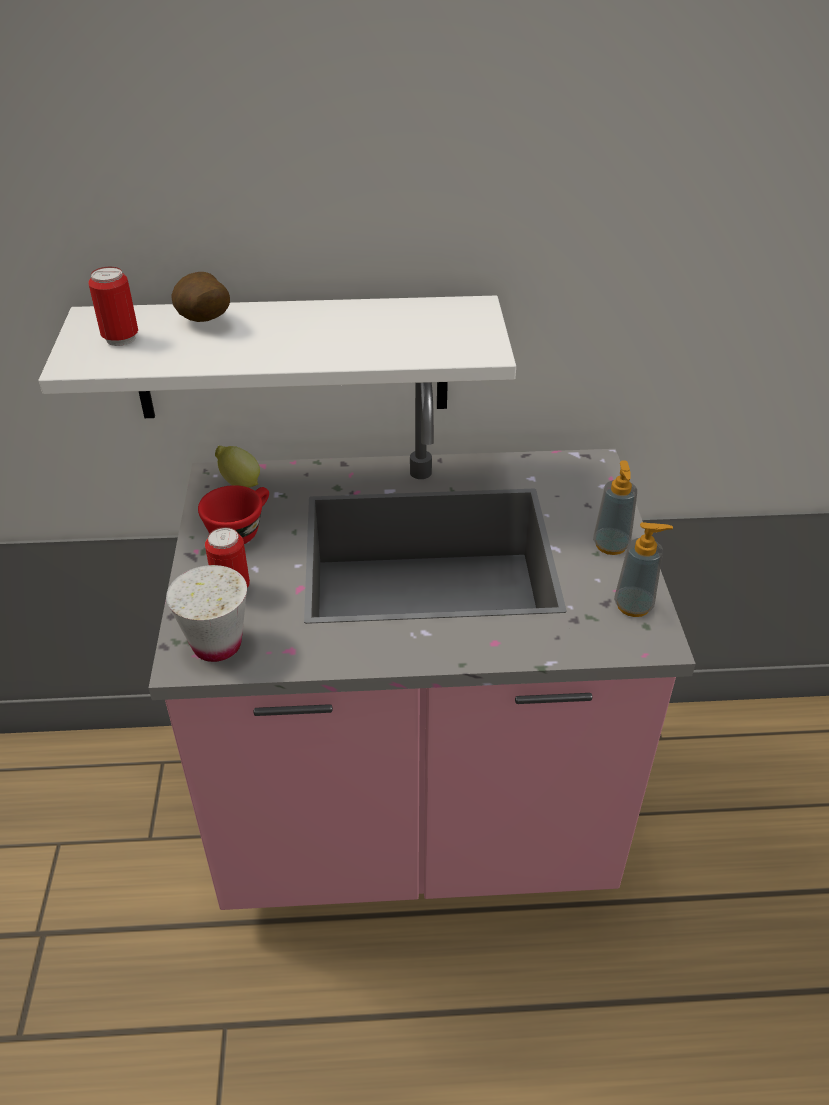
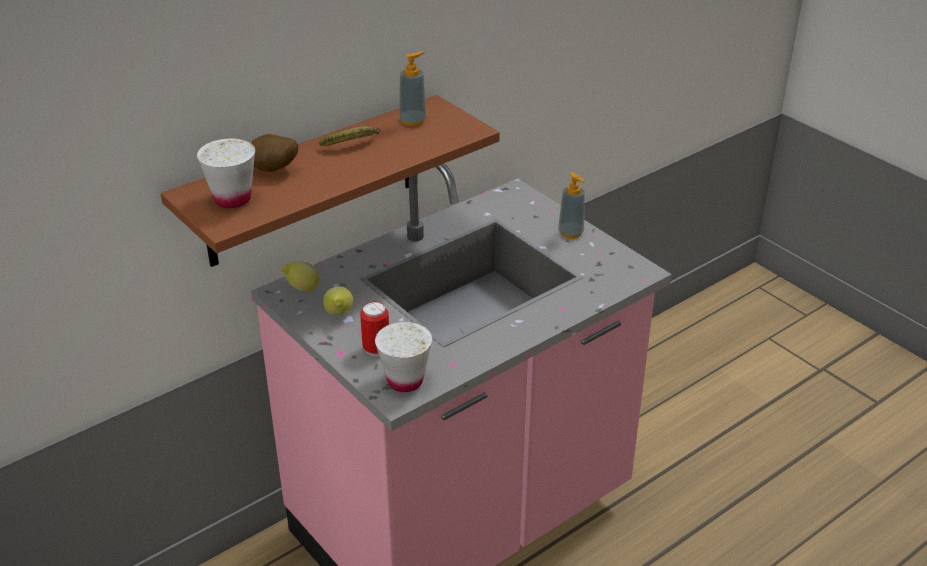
camera: 35 degrees left, 5 degrees down
white shelf [39,296,516,418] -> brown shelf [161,95,500,267]
can [88,267,138,346] -> white cup [197,138,255,209]
red cup [198,485,269,544] -> lemon [323,286,353,316]
soap dispenser [614,522,673,617] -> soap dispenser moved to [399,51,427,126]
none -> banana [319,126,380,146]

